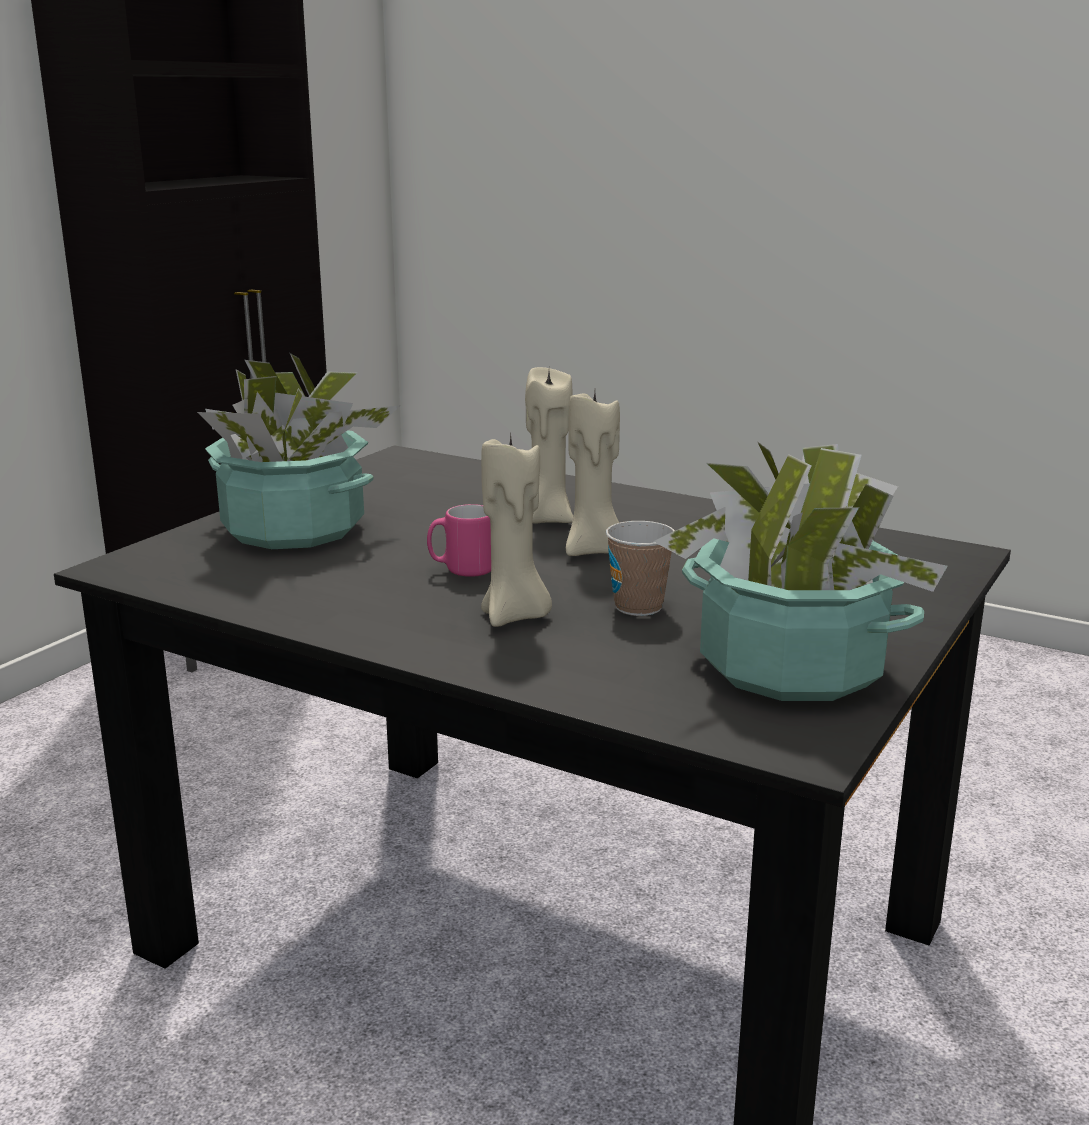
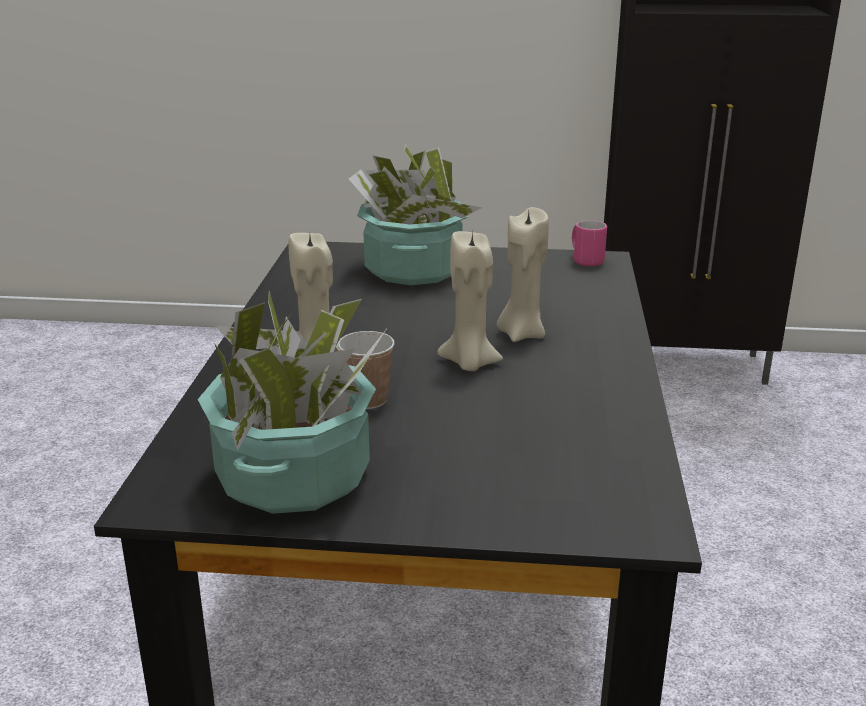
camera: 65 degrees right, 5 degrees up
pink mug [427,504,491,577] -> pink mug moved to [572,220,607,266]

